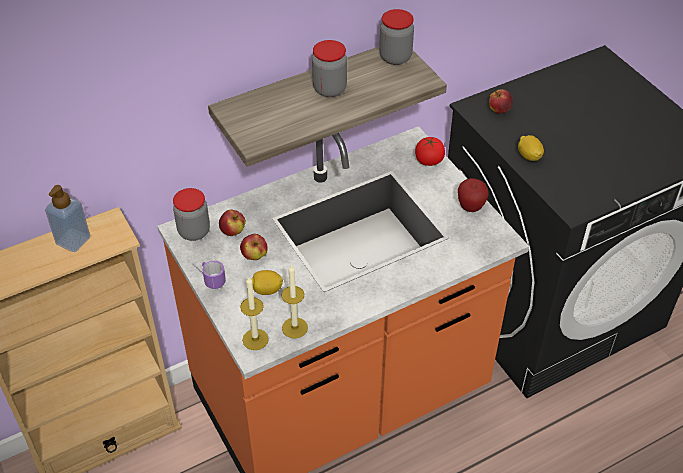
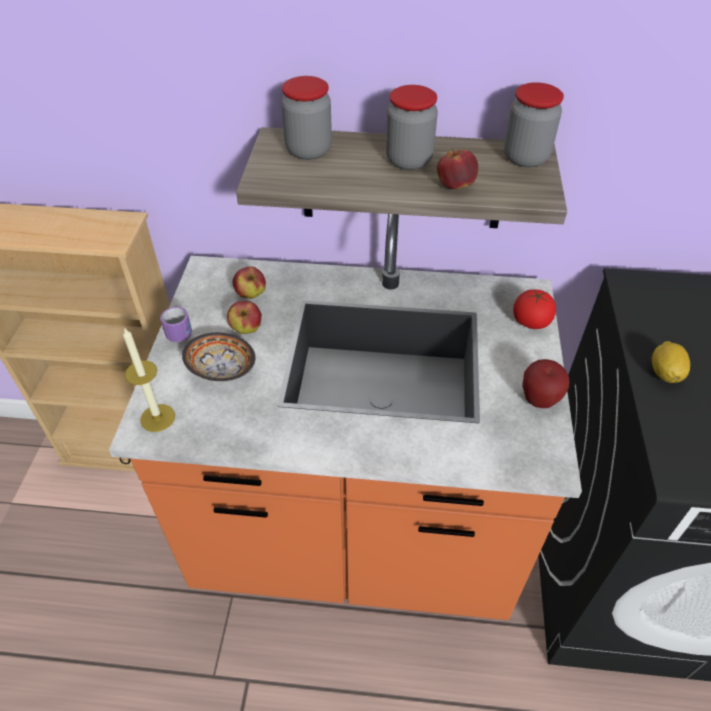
camera: 35 degrees right, 0 degrees up
soap dispenser [45,185,90,252] -> none
jar [173,188,210,241] -> jar moved to [281,76,332,160]
lemon [251,270,283,295] -> bowl [182,333,256,381]
candle [282,265,308,338] -> none
apple [489,89,513,114] -> apple moved to [437,147,478,189]

